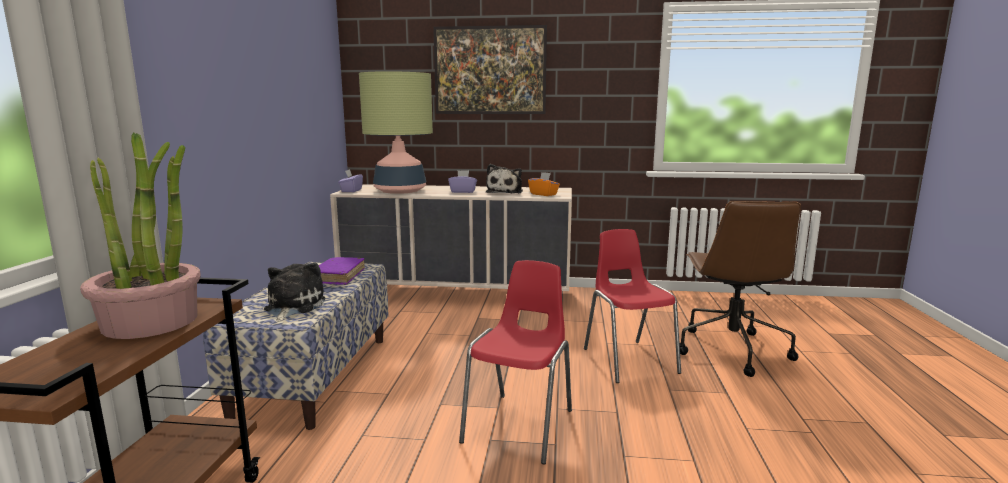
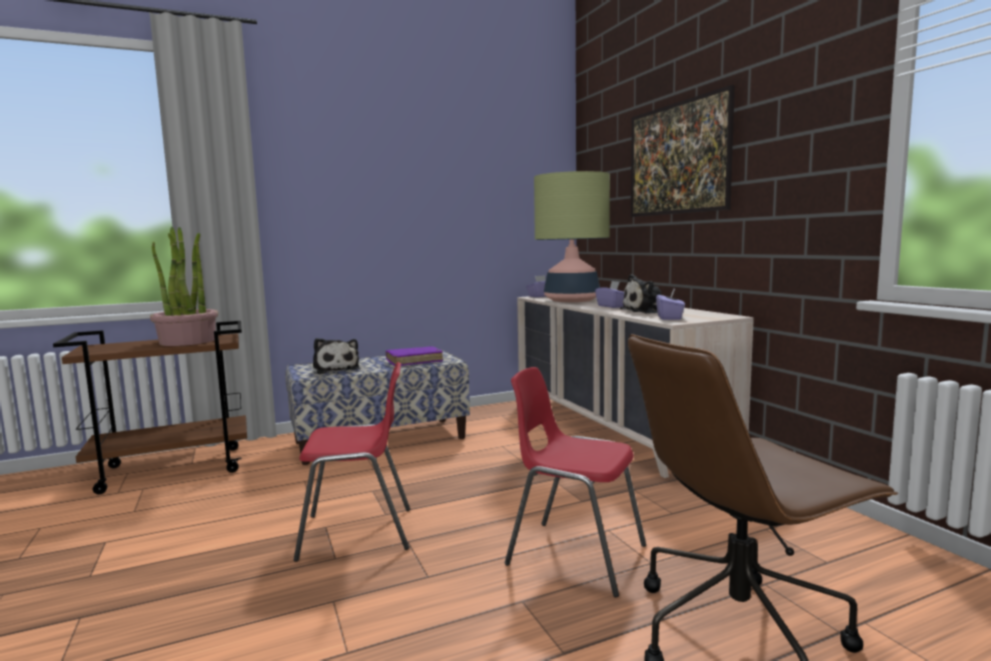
camera: 60 degrees right, 5 degrees down
plush toy [264,263,326,322] -> plush toy turned 90 degrees clockwise [313,338,359,374]
orange tissue box [528,172,560,196] -> purple tissue box [656,288,685,320]
red chair [584,229,681,383] -> red chair turned 105 degrees counterclockwise [505,367,646,597]

